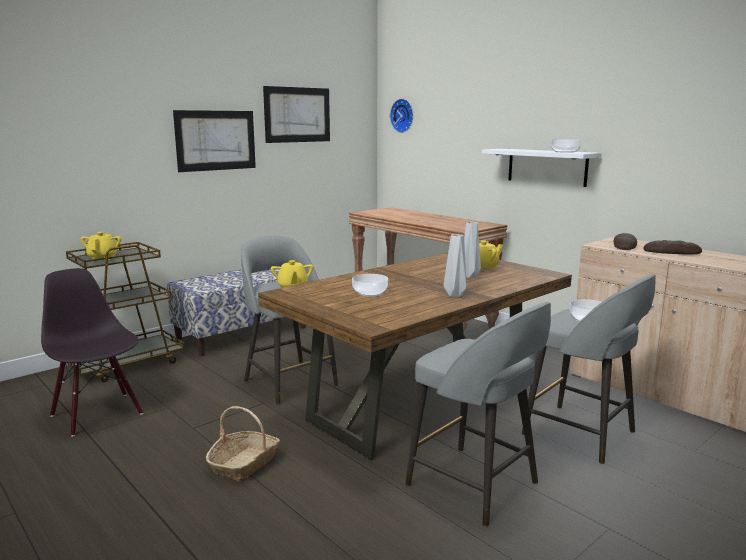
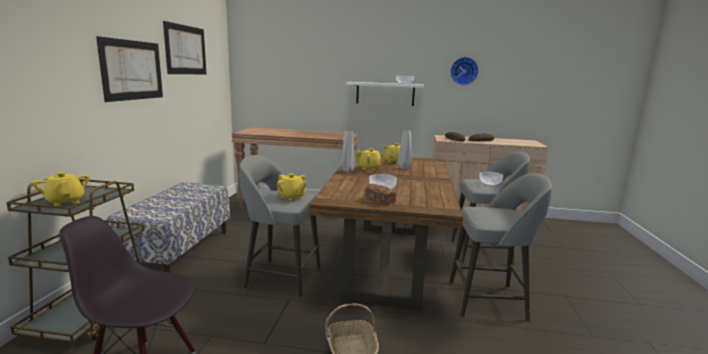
camera: 40 degrees left, 0 degrees up
wall clock [390,99,413,133] -> wall clock moved to [450,57,479,86]
grey vase [444,234,466,297] -> grey vase moved to [341,131,356,172]
none -> yellow teapot [355,148,387,171]
none -> bread [365,184,396,205]

